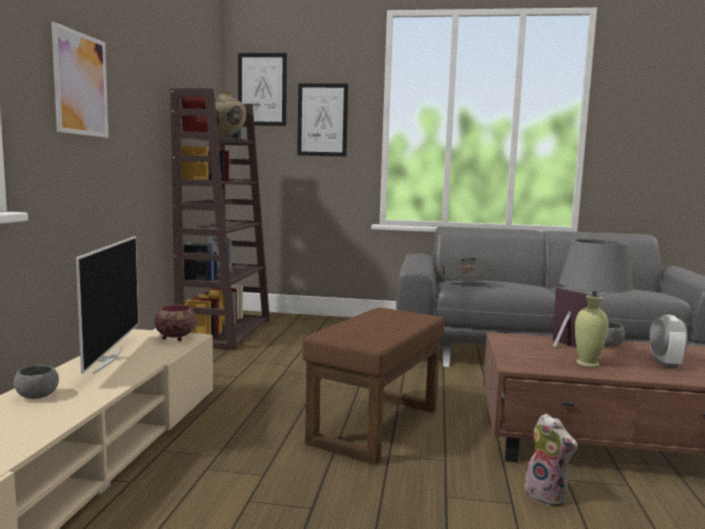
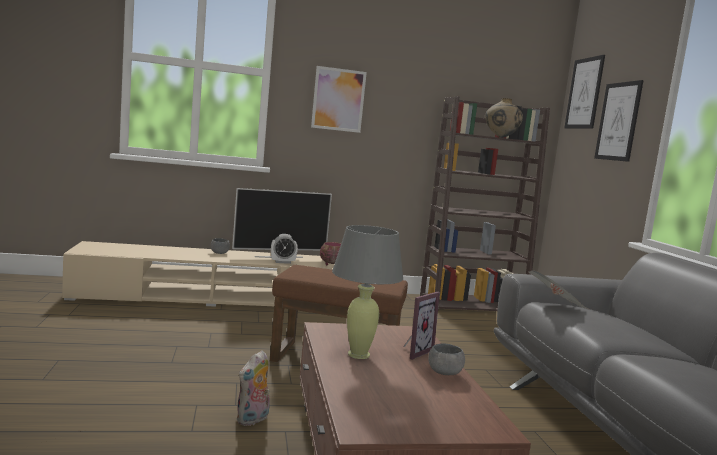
camera: 70 degrees right, 0 degrees up
alarm clock [650,315,688,368] -> alarm clock moved to [271,234,298,264]

